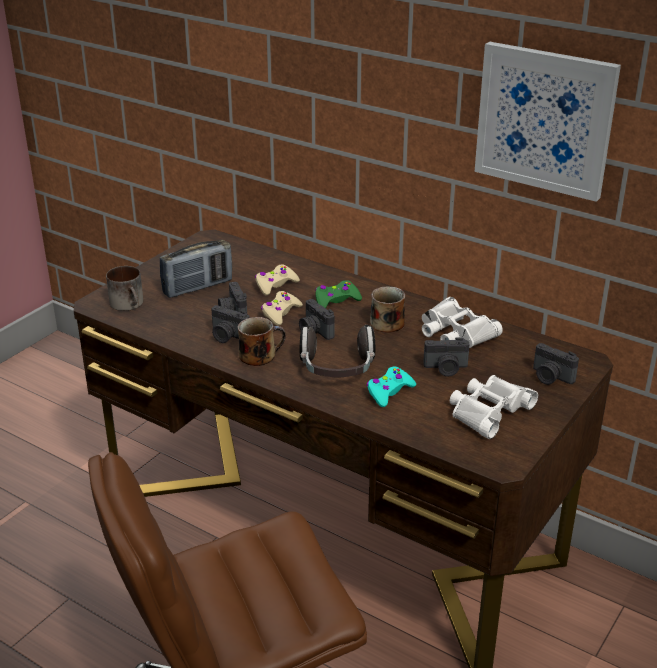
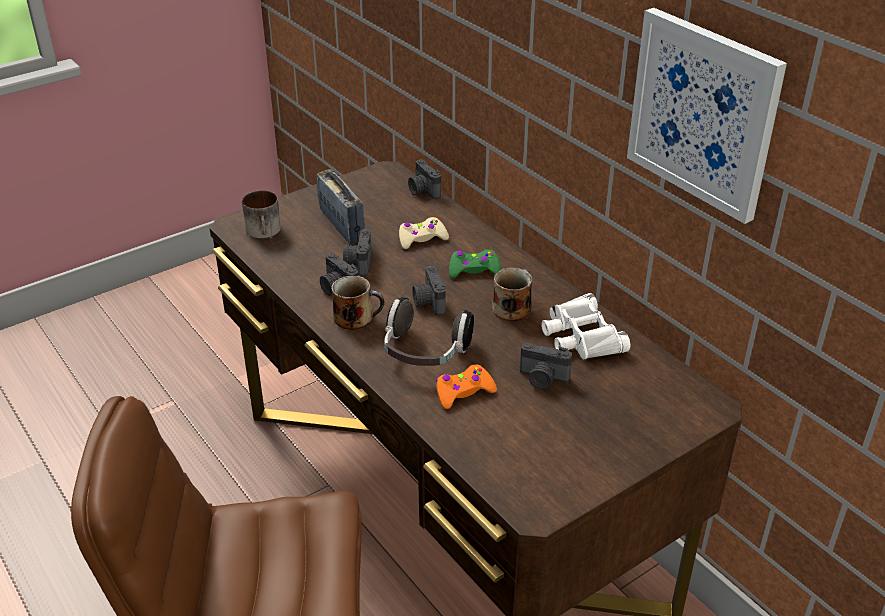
camera: 20 degrees right, 5 degrees up
radio [160,240,232,298] -> radio turned 105 degrees counterclockwise [317,169,365,244]
beige game controller [261,291,303,326] -> none
turquoise game controller [366,366,416,407] -> orange game controller [436,365,497,409]
white binoculars [450,375,538,439] -> none
camera [533,343,579,385] -> camera moved to [408,160,441,199]

